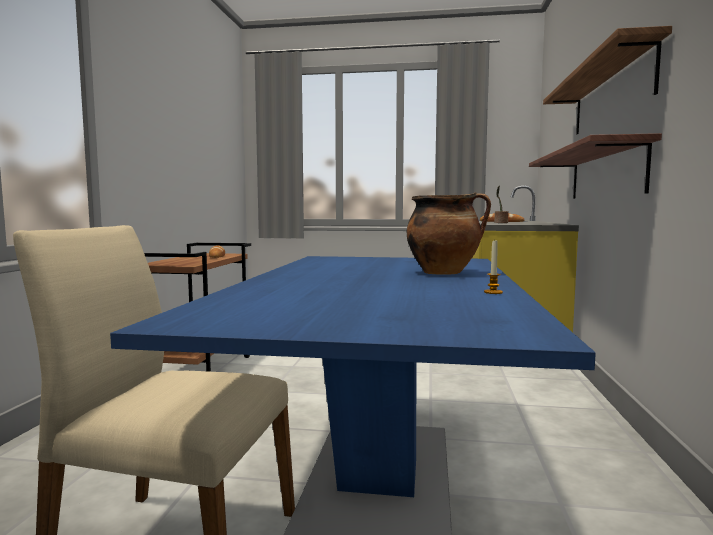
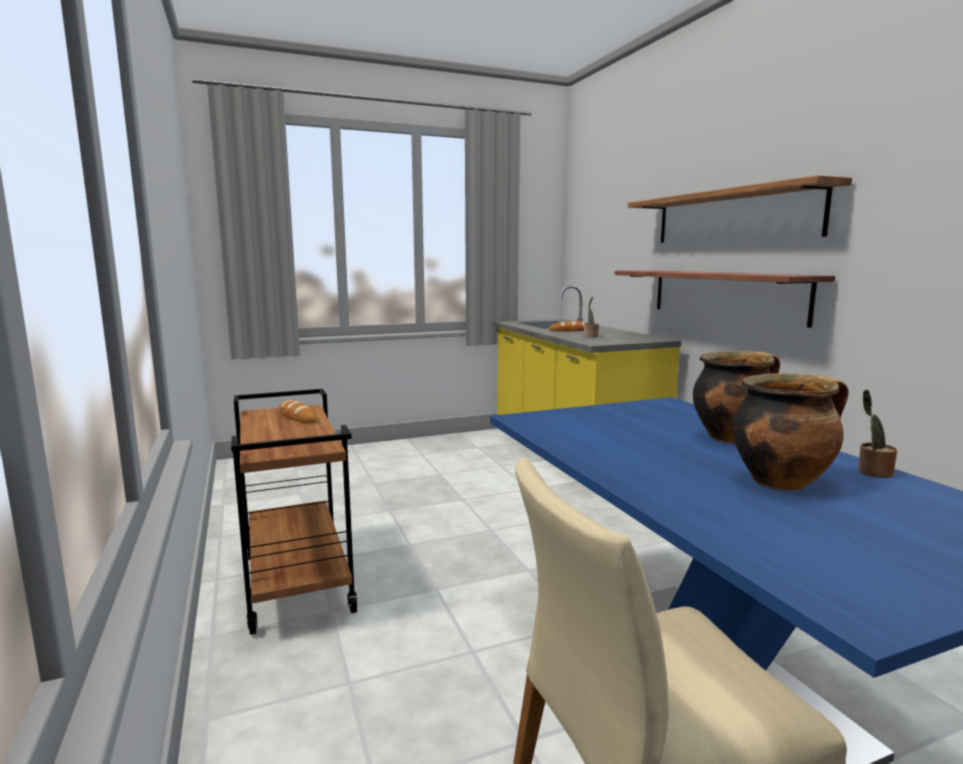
camera: 30 degrees left, 5 degrees up
candle [484,240,503,294] -> potted plant [858,390,897,478]
none -> cooking pot [733,373,849,490]

